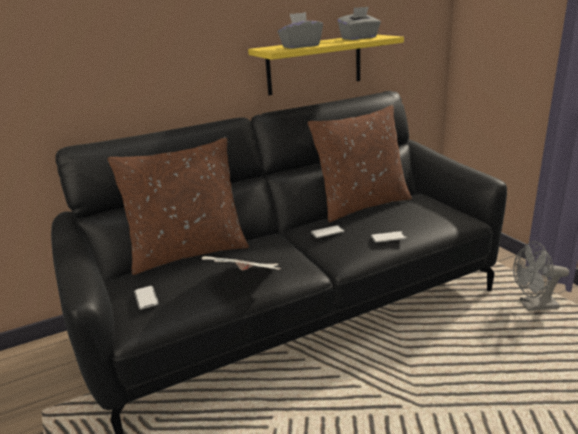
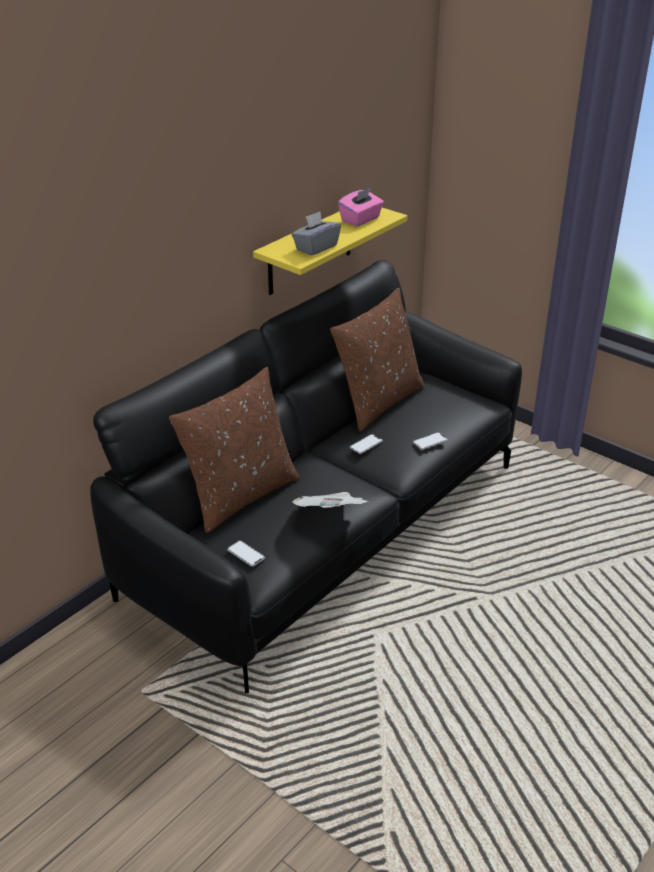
camera: 25 degrees left, 10 degrees up
grey tissue box [338,7,381,40] -> pink tissue box [338,188,384,226]
grey fan [513,241,569,311] -> none

